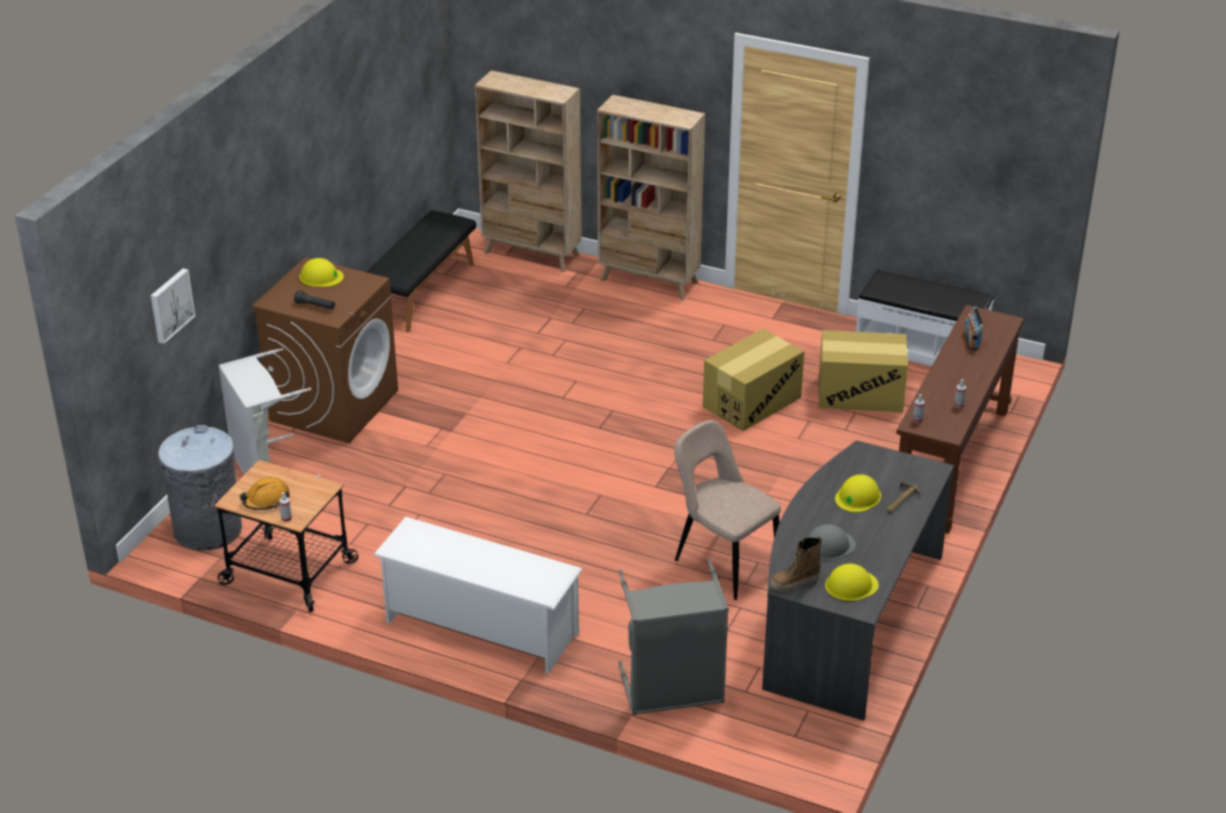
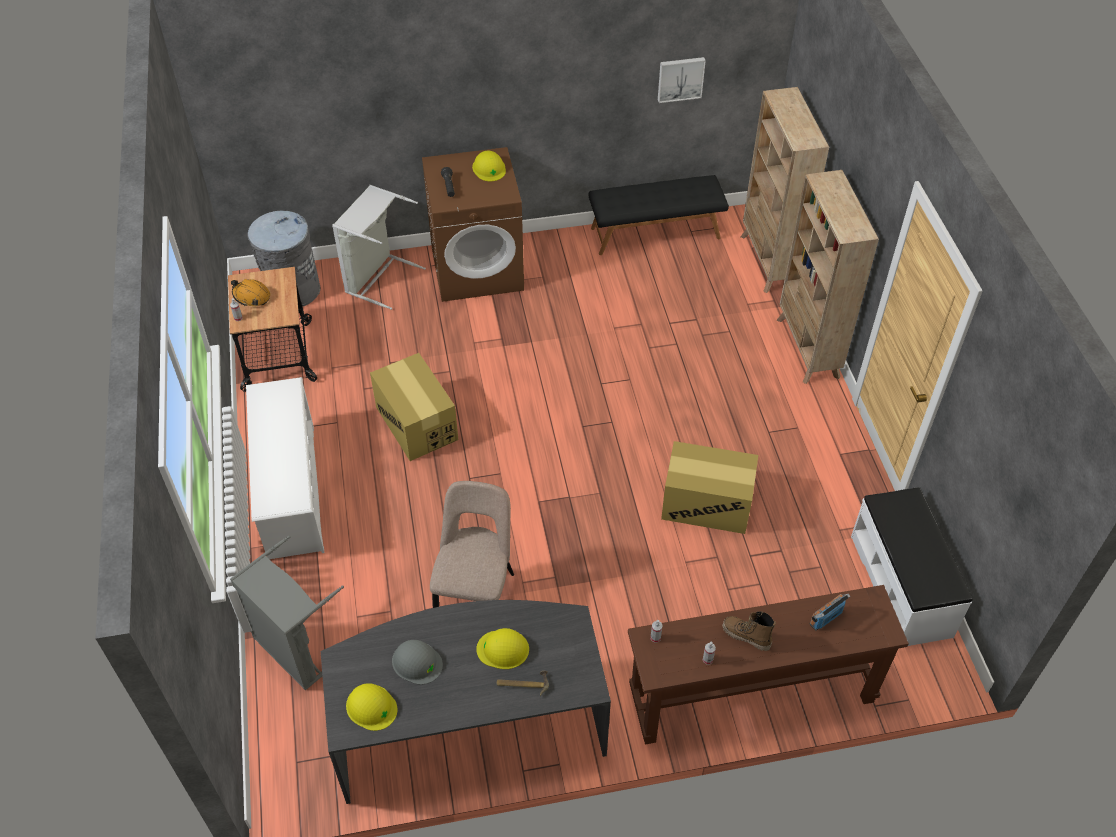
camera: 55 degrees right, 15 degrees up
picture [151,268,195,344] -> picture moved to [658,57,706,103]
boot [771,536,823,592] -> boot moved to [722,611,776,651]
cardboard box [819,330,908,412] -> cardboard box moved to [370,353,458,461]

